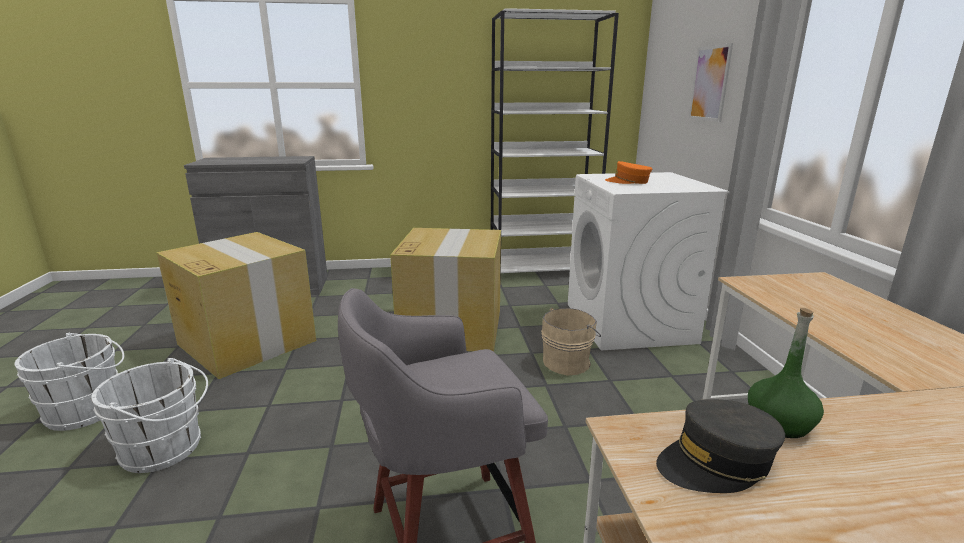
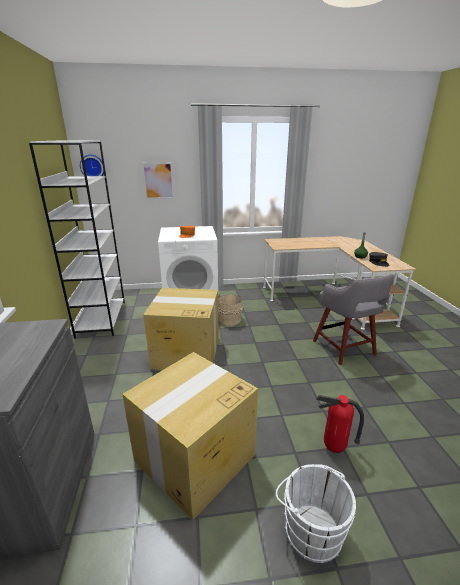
camera: 90 degrees left, 5 degrees up
white bucket [91,358,208,473] -> fire extinguisher [316,395,364,453]
none -> wall clock [80,155,104,176]

